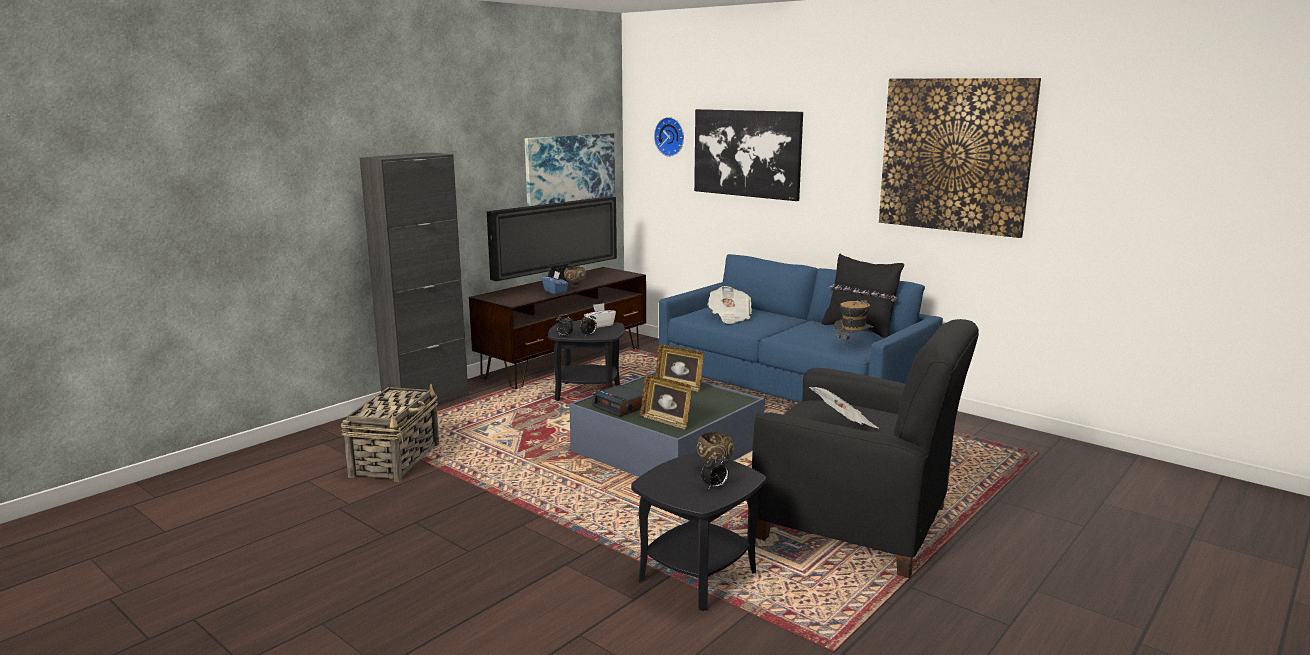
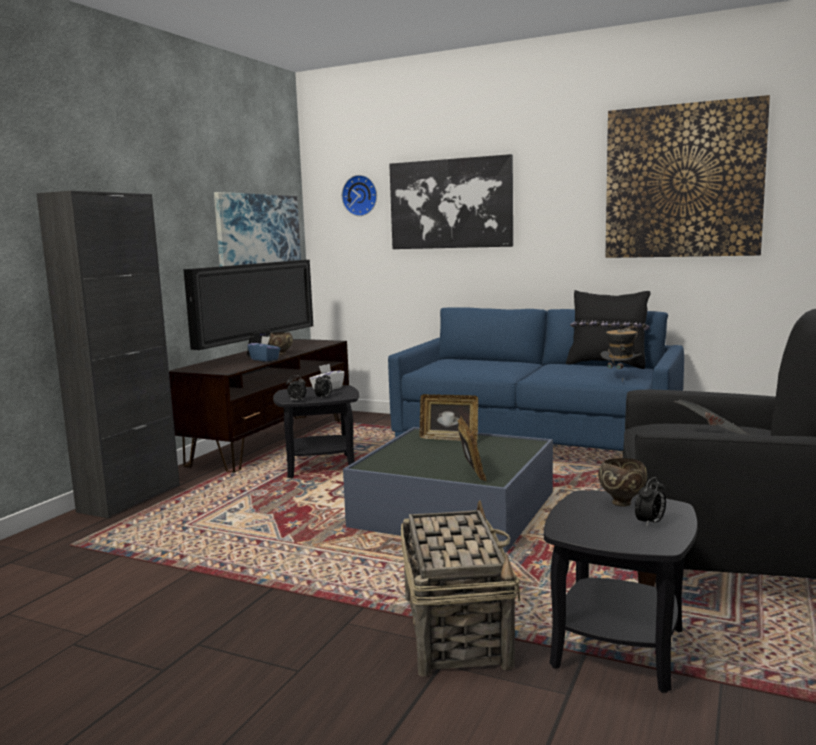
camera: 15 degrees left, 5 degrees down
basket [341,384,439,482] -> basket moved to [401,500,520,676]
alarm clock [592,385,643,417] -> none
picture frame [640,374,691,429] -> picture frame turned 120 degrees counterclockwise [458,416,487,481]
newspaper [707,286,752,324] -> none

